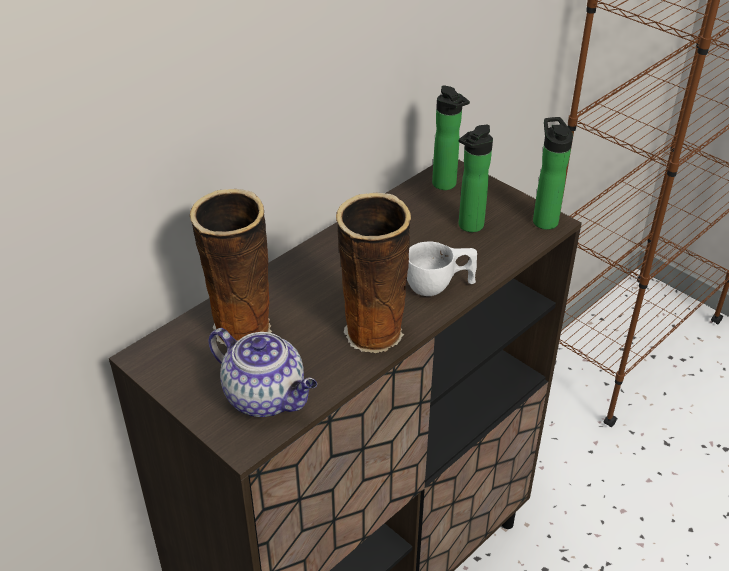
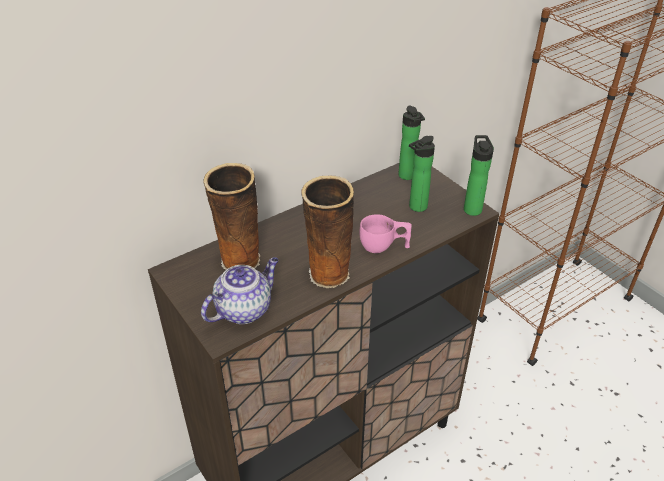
camera: 10 degrees right, 0 degrees up
teapot [208,328,317,417] -> teapot turned 90 degrees counterclockwise [201,257,279,324]
white cup [407,241,477,296] -> pink cup [360,214,412,253]

